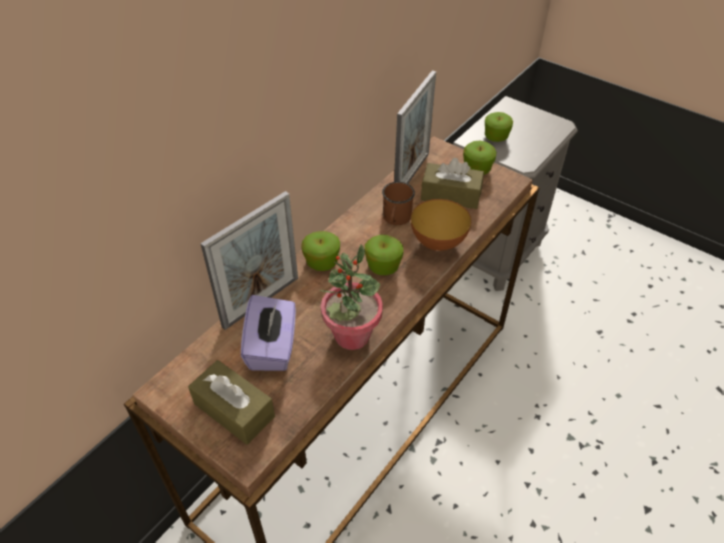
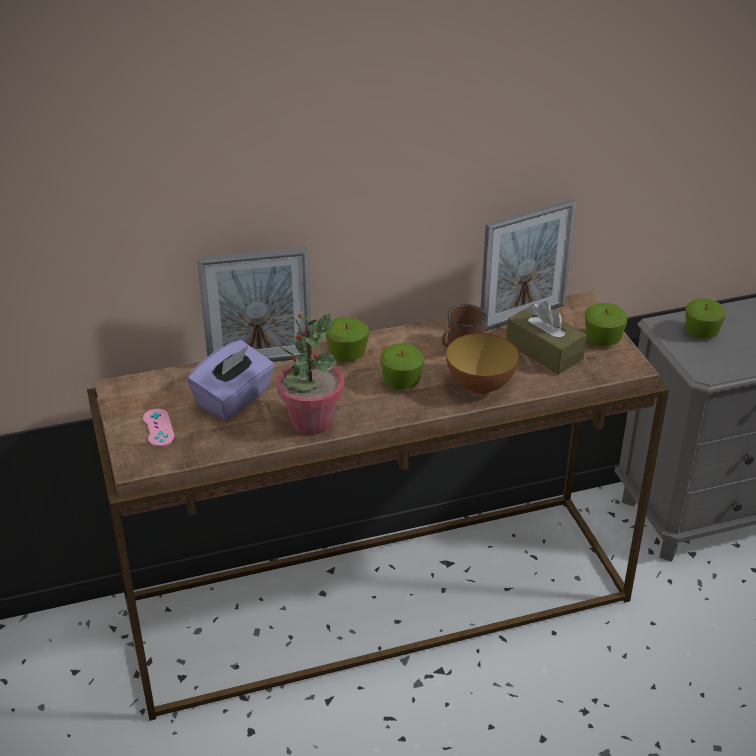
camera: 35 degrees right, 10 degrees down
brown tissue box [188,360,275,445] -> pink game controller [143,409,175,447]

